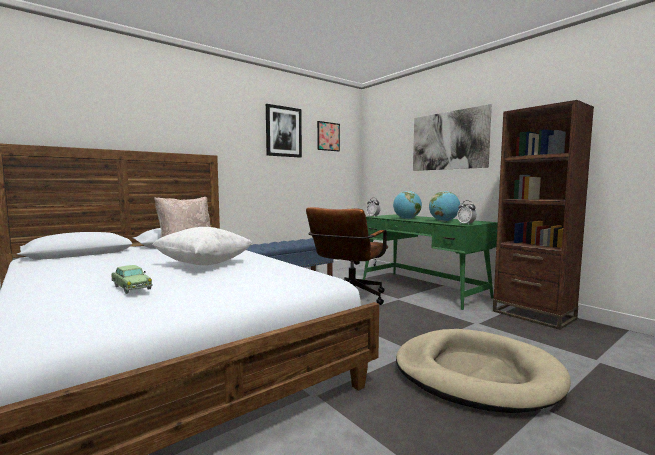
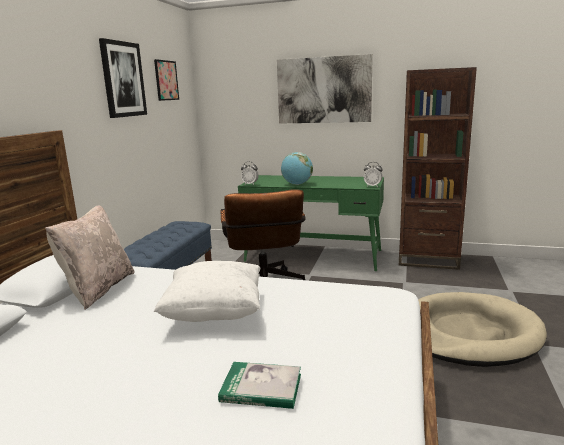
camera: 35 degrees left, 10 degrees up
toy car [111,265,153,294] -> book [218,362,301,409]
globe [429,191,460,222] -> none

